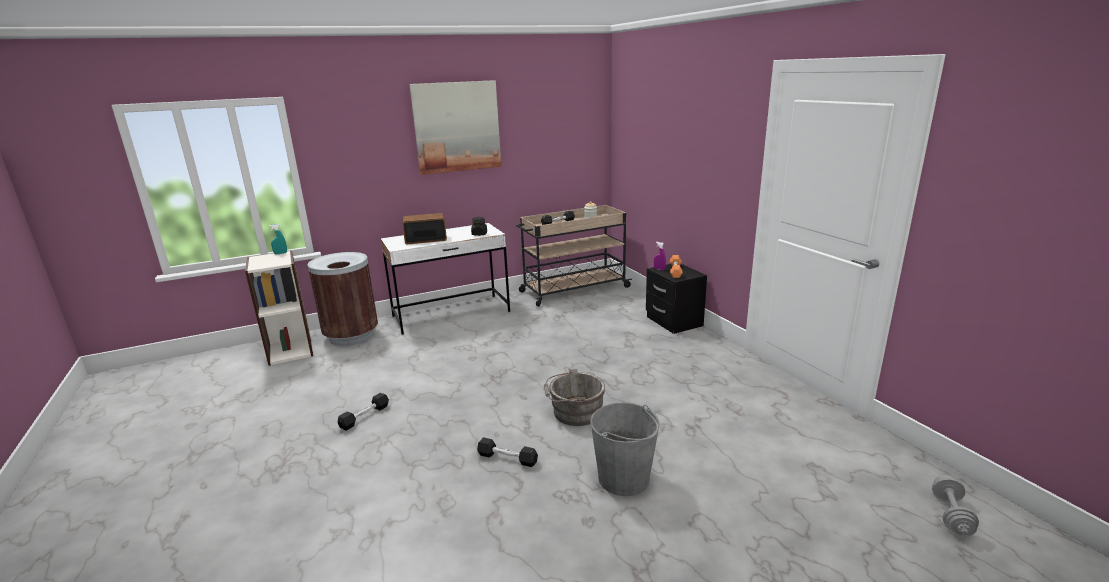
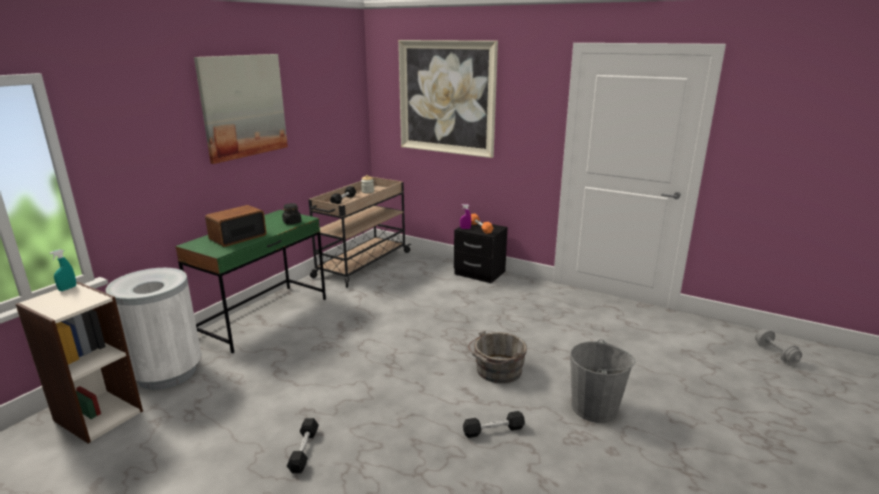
camera: 35 degrees left, 0 degrees up
brown trash can [308,252,378,346] -> white trash can [106,268,202,390]
white desk [381,223,510,335] -> green desk [175,210,326,353]
none -> picture [398,40,498,158]

